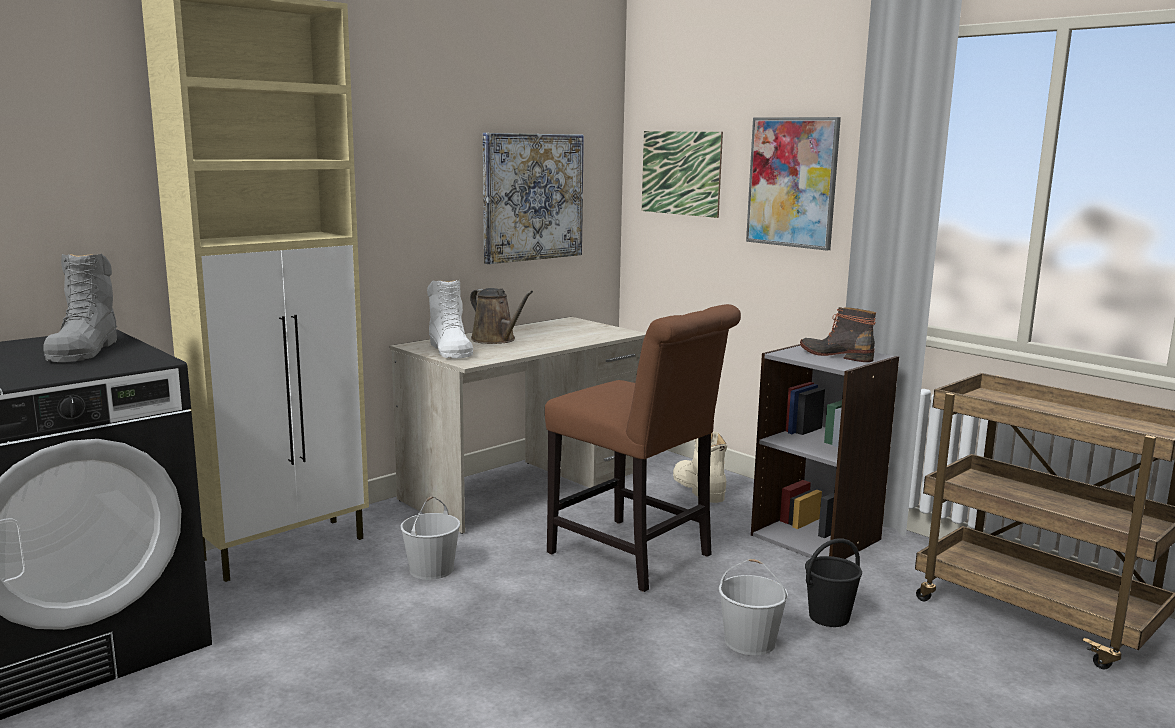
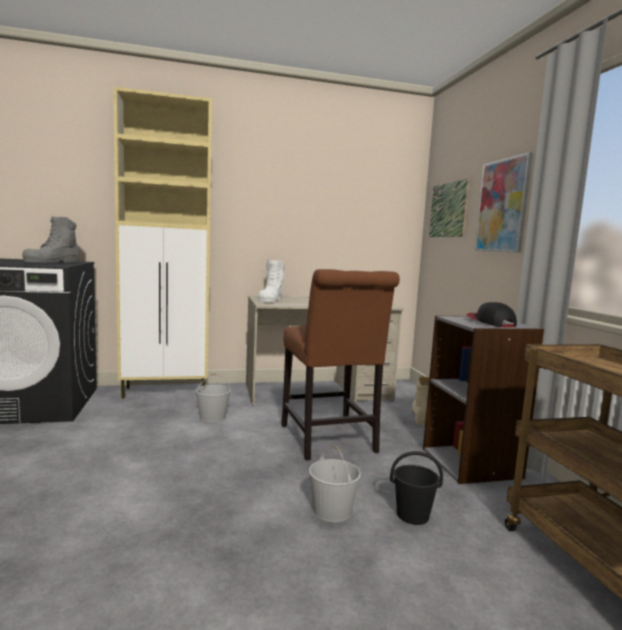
camera: 30 degrees right, 5 degrees down
brown watering can [470,288,533,344] -> none
picture [483,133,584,264] -> none
boot [800,307,876,362] -> cap [466,302,517,327]

